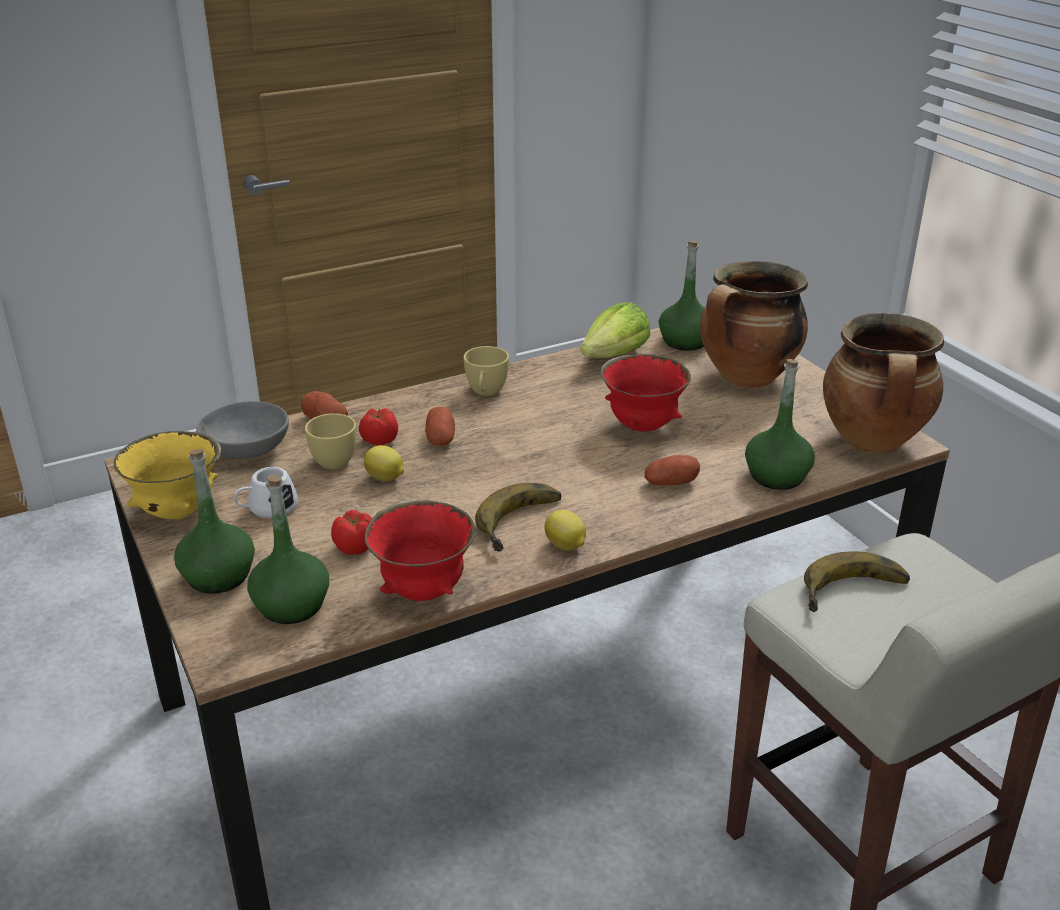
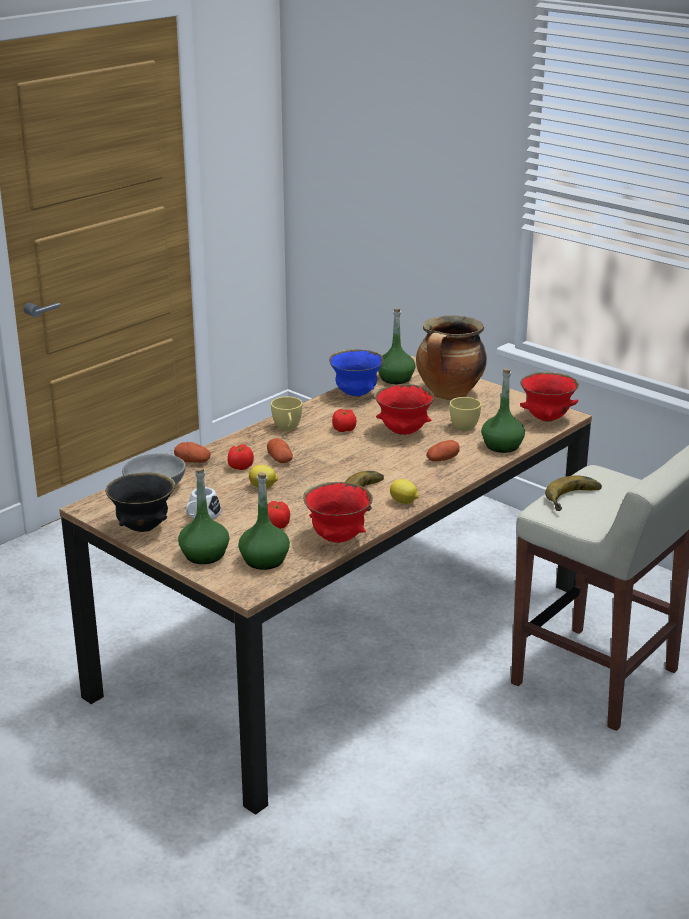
camera: 20 degrees left, 5 degrees down
yellow bowl [114,431,221,519] -> black bowl [105,473,176,532]
yellow cup [305,413,356,469] -> yellow cup moved to [450,397,481,431]
lettuce [580,302,650,358] -> blue bowl [329,349,384,397]
cooking pot [823,313,944,454] -> red bowl [520,372,579,421]
none -> tomato [332,409,357,432]

